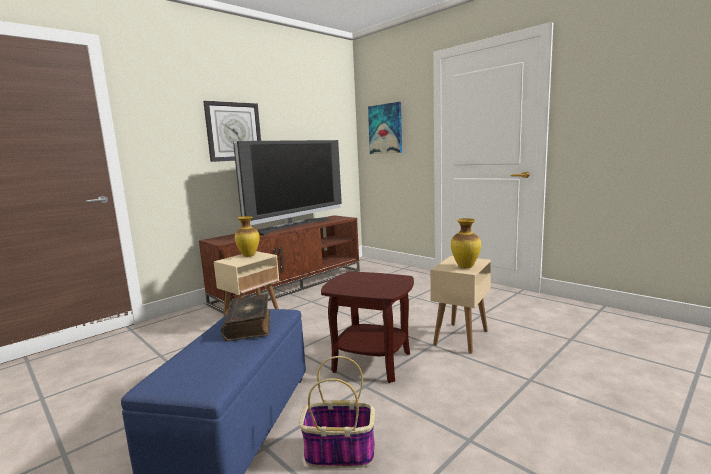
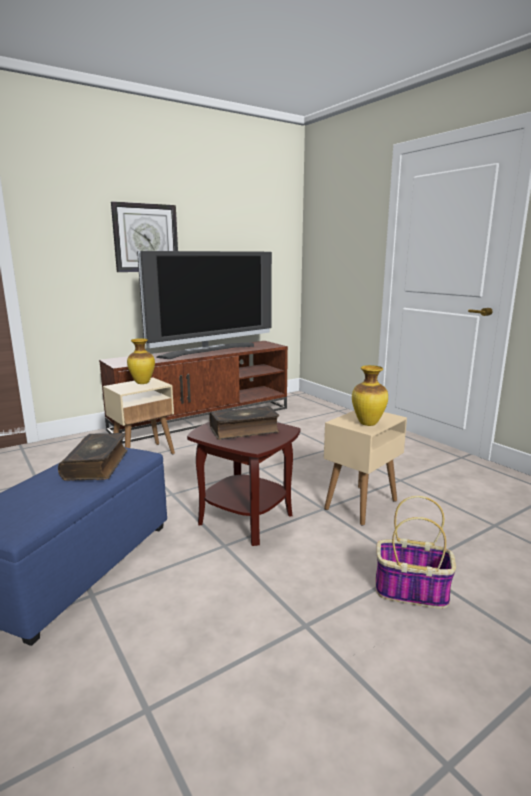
camera: 10 degrees right, 5 degrees up
basket [300,356,375,468] -> basket moved to [375,496,456,608]
picture [368,102,402,154] -> none
none -> book [209,406,279,440]

